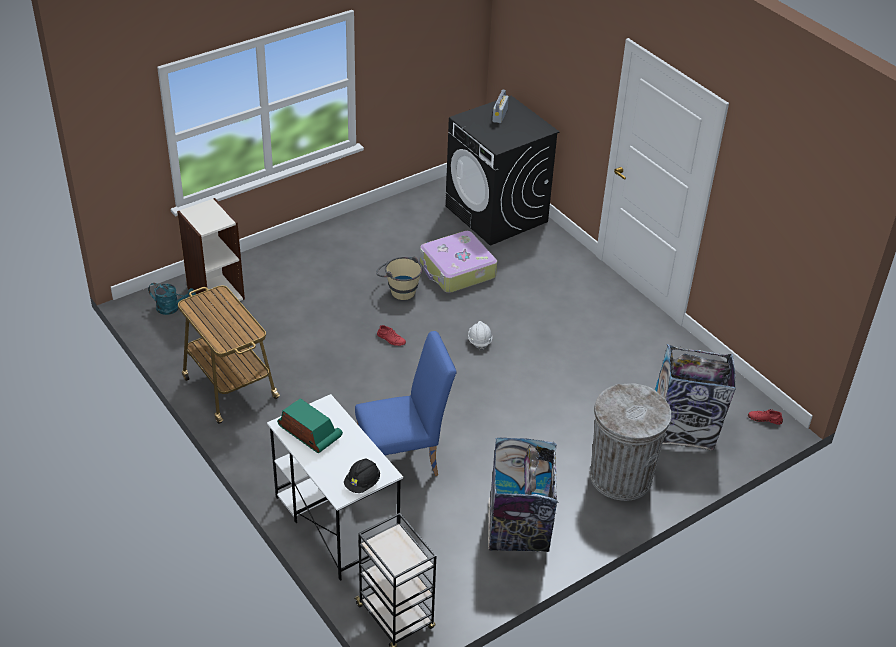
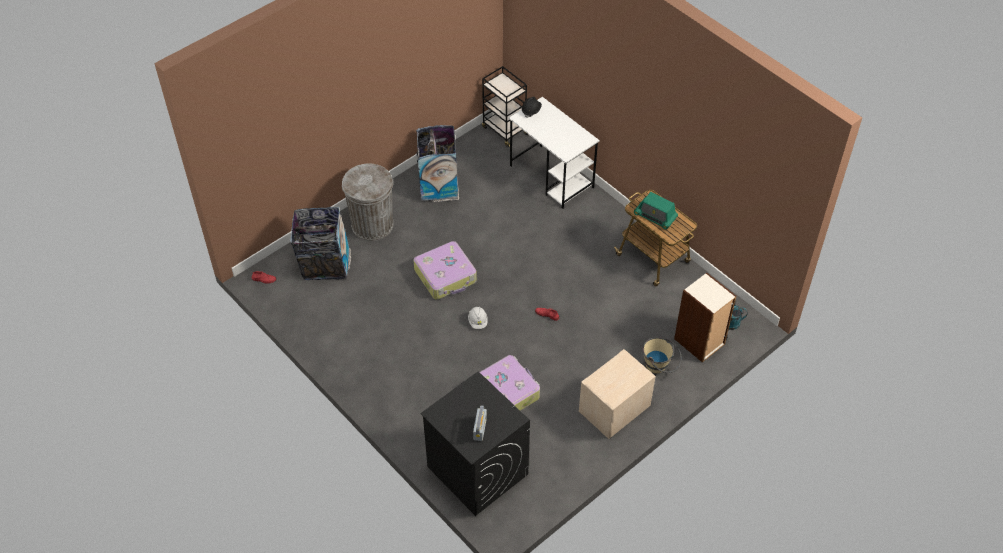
camera: 175 degrees right, 10 degrees up
radio [277,398,343,453] -> radio moved to [634,192,678,229]
blue chair [355,331,457,476] -> none
beige bucket [376,256,423,300] -> beige bucket moved to [642,337,682,373]
none -> suitcase [413,241,477,300]
none -> beige nightstand [579,349,656,439]

